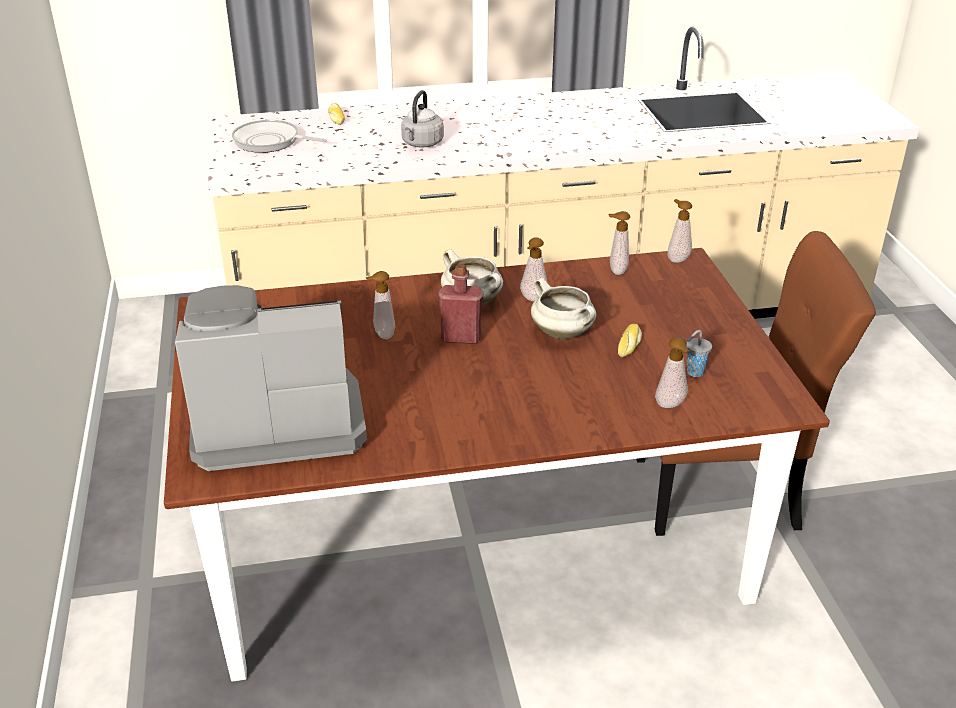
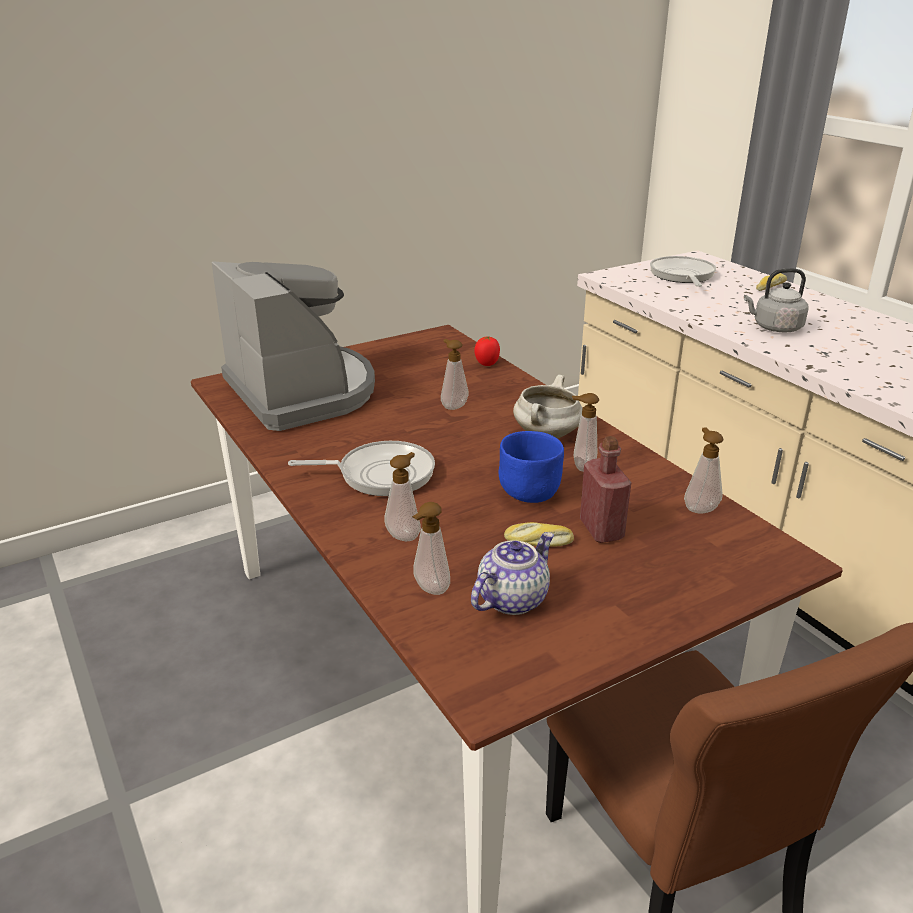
camera: 70 degrees right, 5 degrees down
red bottle [438,264,484,344] -> red bottle moved to [580,436,632,543]
white cooking pot [531,278,596,339] -> blue bowl [499,431,564,503]
soap dispenser [667,199,692,263] -> soap dispenser moved to [384,452,421,541]
grey cup [686,330,712,377] -> teapot [471,532,554,615]
none -> frying pan [288,441,435,496]
none -> tomato [474,336,500,366]

